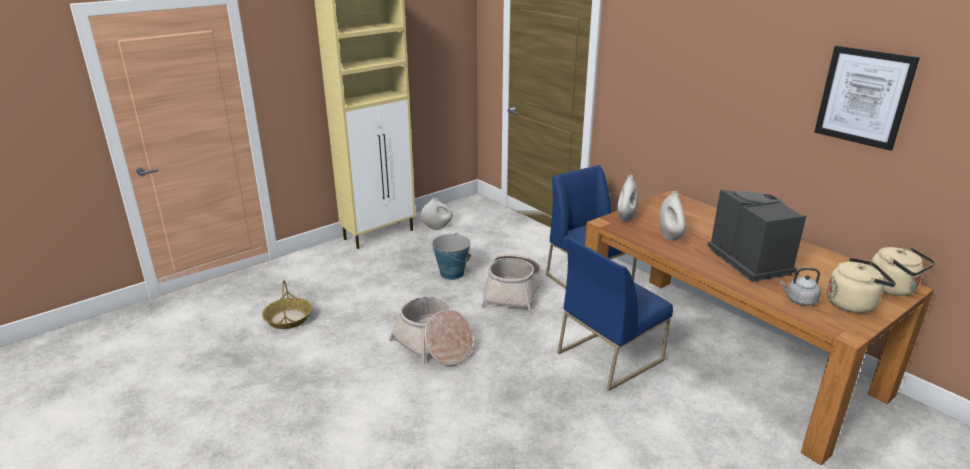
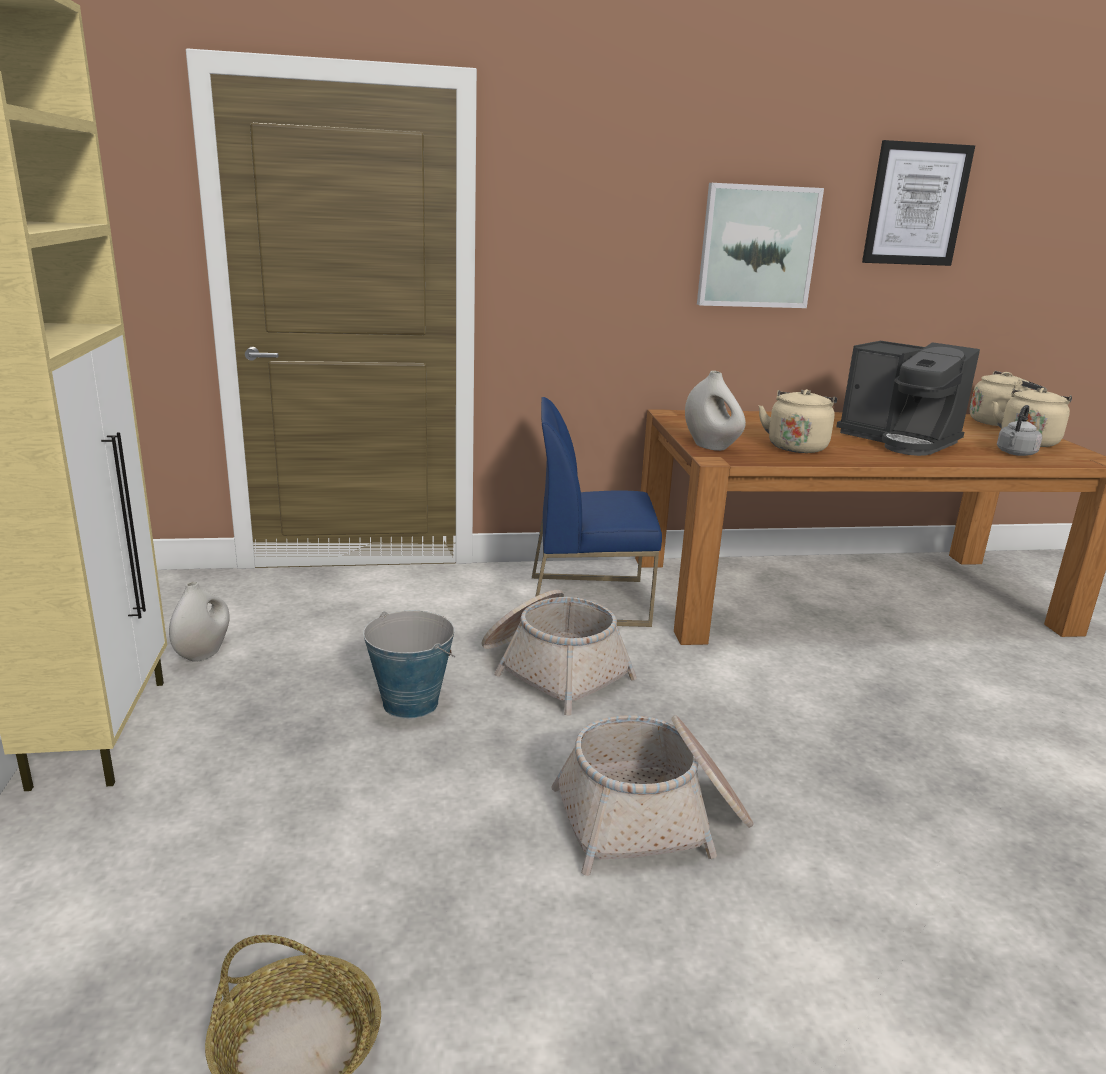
camera: 60 degrees left, 5 degrees down
blue chair [558,238,673,391] -> none
white vase [659,191,686,241] -> beige kettle [758,389,837,453]
coffee machine [707,190,806,282] -> coffee machine turned 150 degrees counterclockwise [836,341,980,456]
none -> picture [697,183,824,308]

